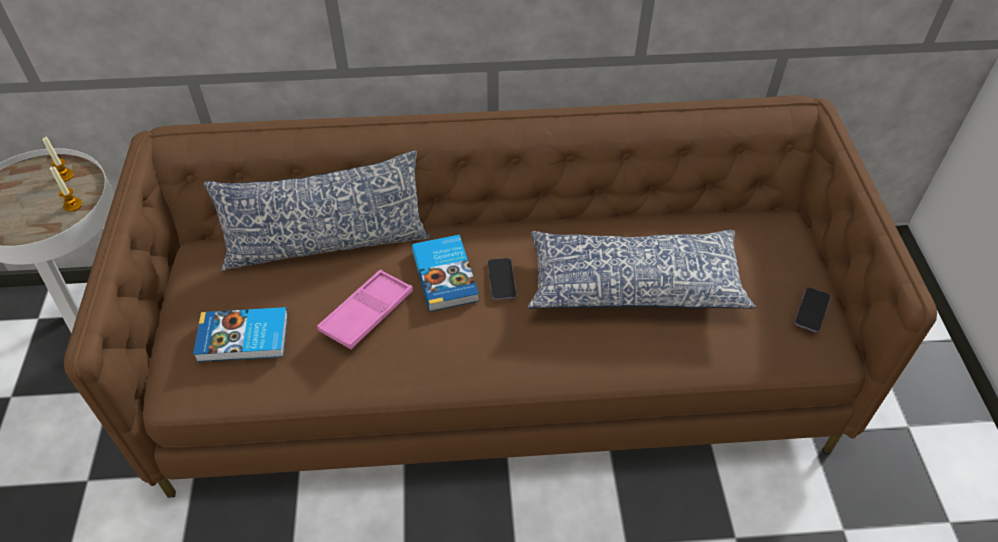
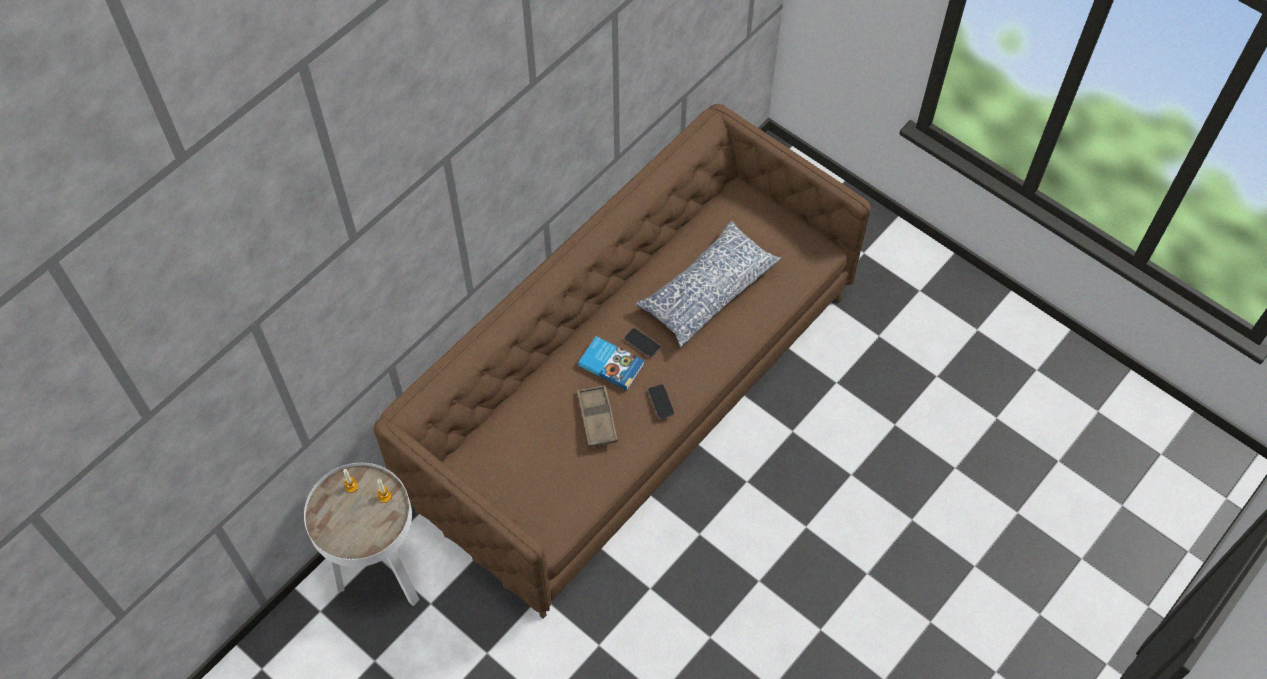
camera: 45 degrees left, 10 degrees up
book [193,307,288,362] -> none
pillow [204,150,430,271] -> none
pink tray [317,270,413,349] -> brown tray [577,385,618,447]
phone [794,287,831,332] -> phone moved to [648,384,674,419]

